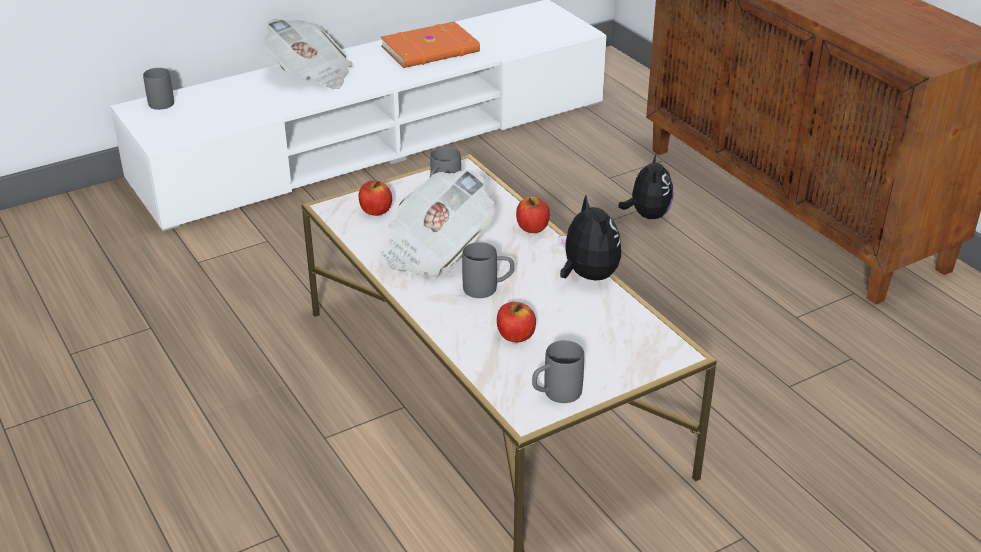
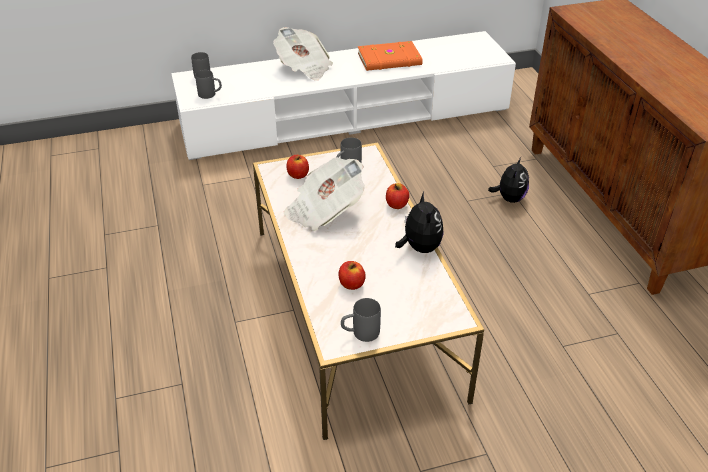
camera: 15 degrees right, 5 degrees up
grey mug [462,242,514,298] -> grey mug moved to [195,70,222,99]

